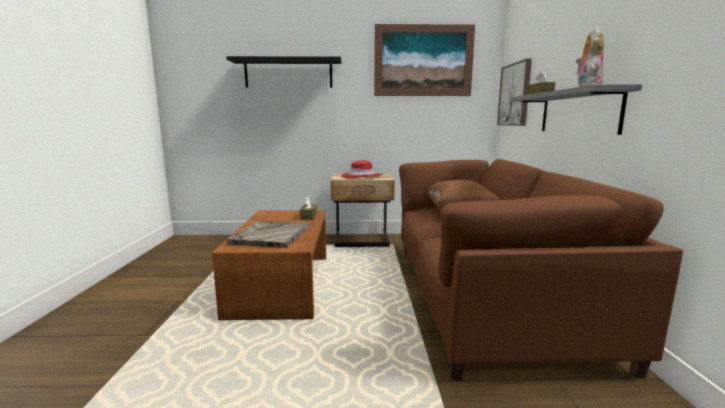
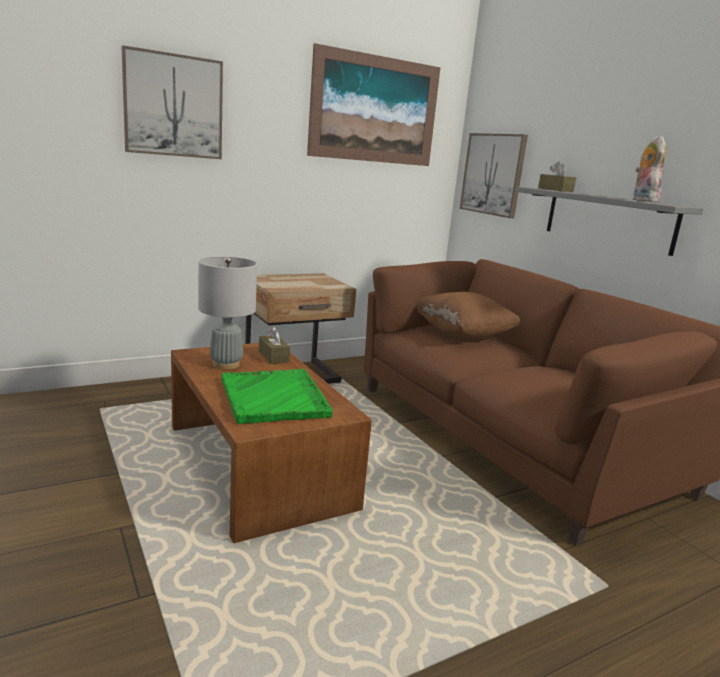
camera: 30 degrees left, 5 degrees up
black shelf [226,56,342,88] -> picture [122,45,223,159]
grey tray [228,220,310,248] -> green tray [222,369,333,424]
red hat [342,160,382,178] -> none
none -> grey table lamp [198,257,257,369]

